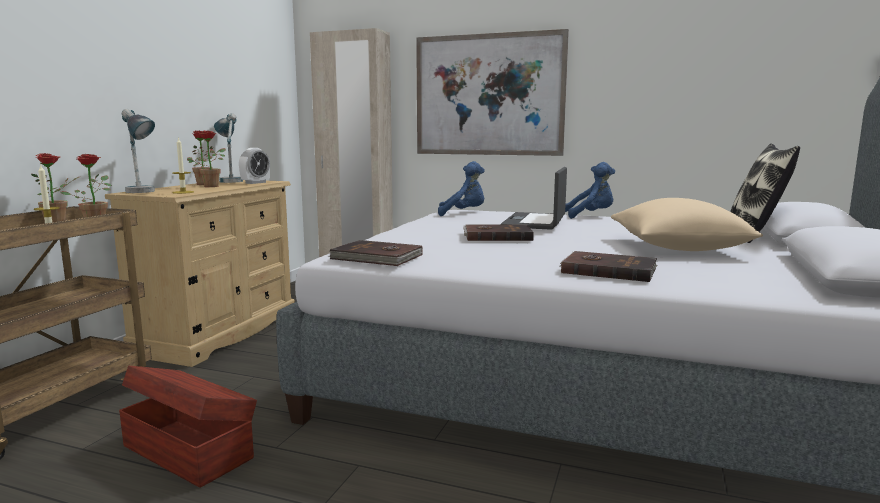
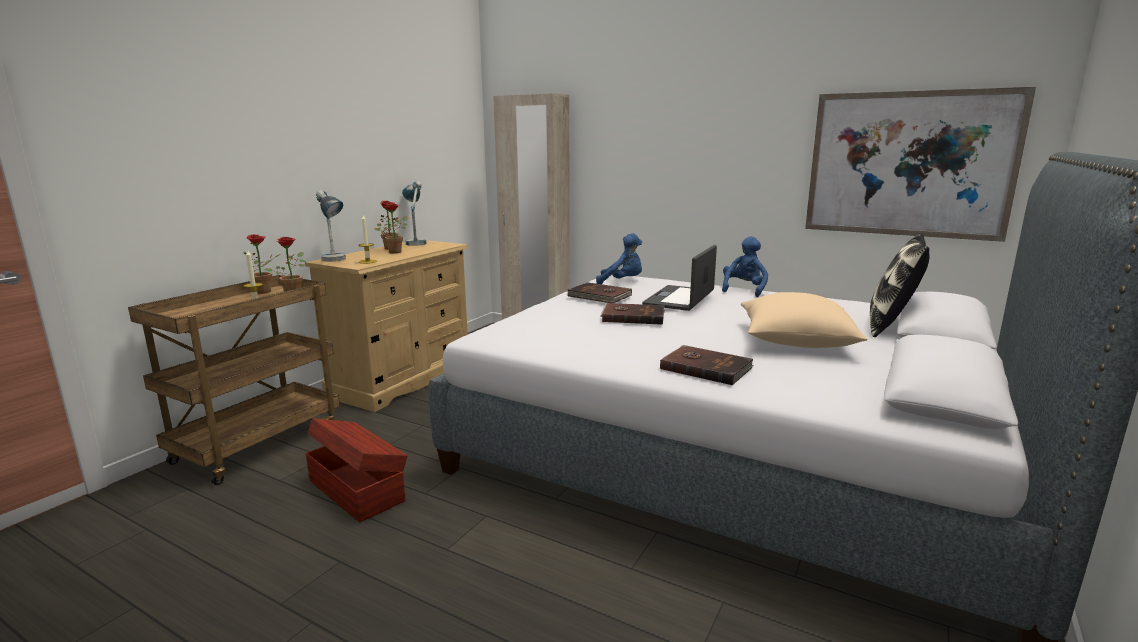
camera: 10 degrees right, 5 degrees up
alarm clock [239,148,270,184] -> none
brown book [329,240,423,266] -> brown book moved to [567,282,632,303]
picture [416,29,569,156] -> picture moved to [805,87,1036,242]
blue plush toy [565,162,615,219] -> blue plush toy turned 75 degrees counterclockwise [722,236,768,297]

